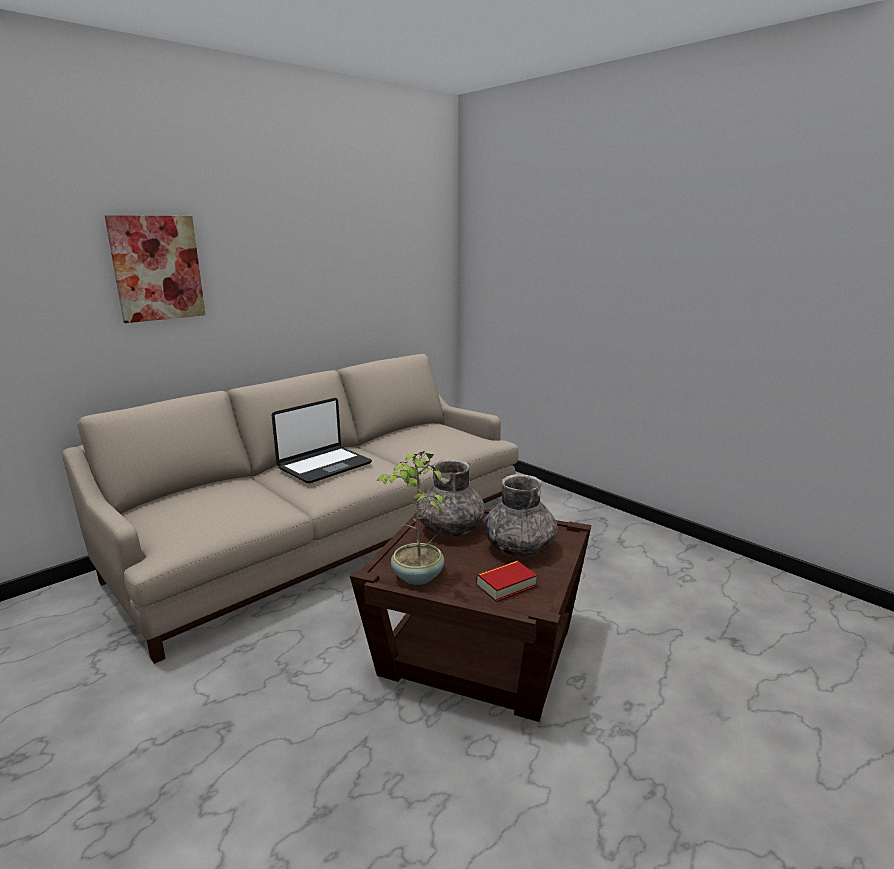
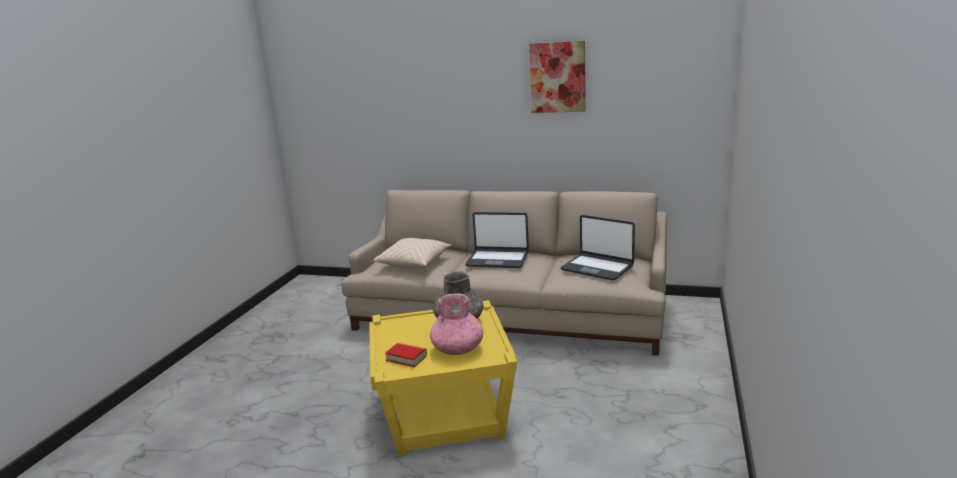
camera: 60 degrees right, 0 degrees up
picture [105,215,206,323] -> picture moved to [529,41,585,113]
brown side table [350,508,592,722] -> yellow side table [369,300,517,456]
potted plant [376,450,444,585] -> none
grey vase [484,474,558,557] -> pink vase [430,293,483,355]
none -> beige pillow [373,238,452,269]
none -> laptop [560,215,635,280]

